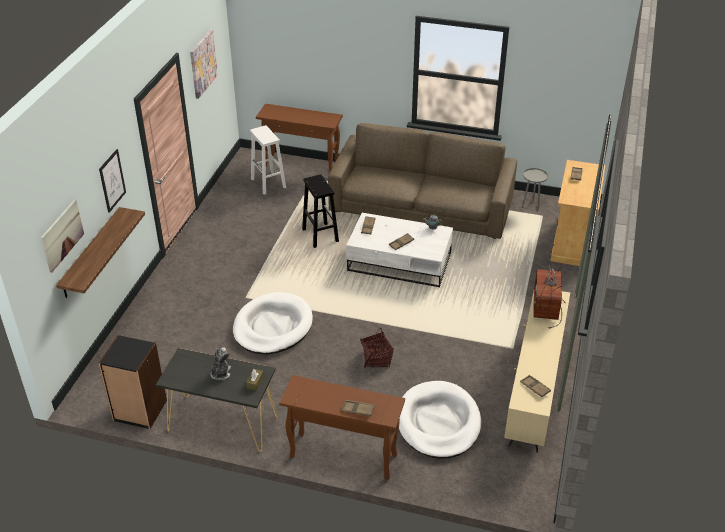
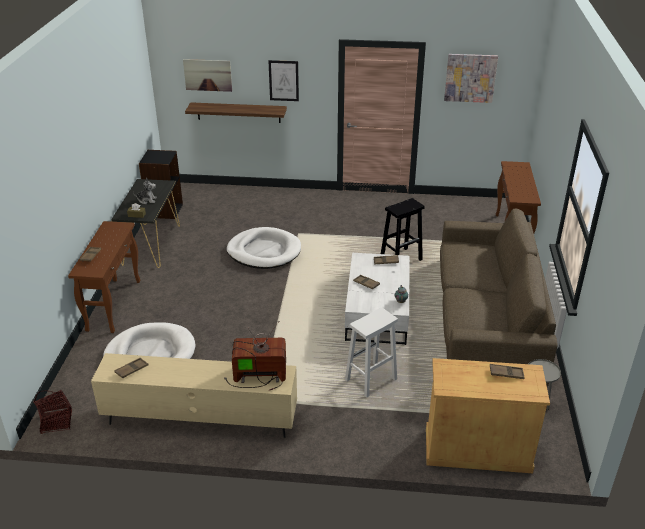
camera: 80 degrees right, 5 degrees down
white stool [250,125,286,195] -> white stool moved to [345,307,398,398]
basket [360,328,394,368] -> basket moved to [33,390,72,434]

